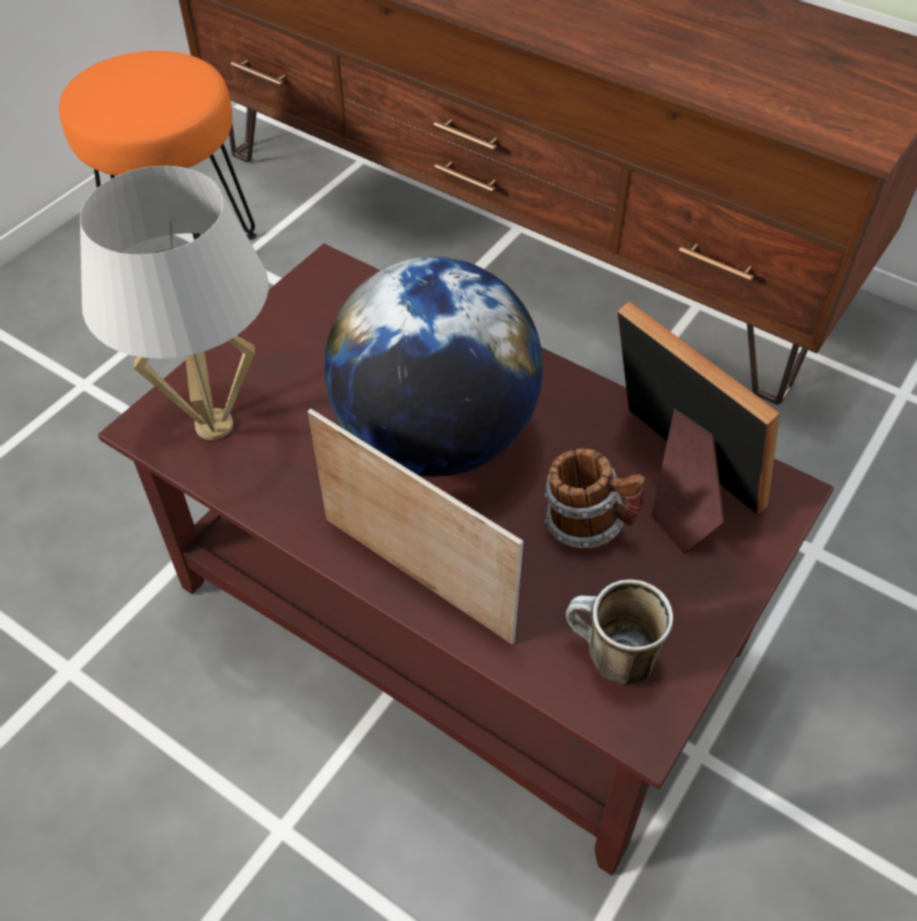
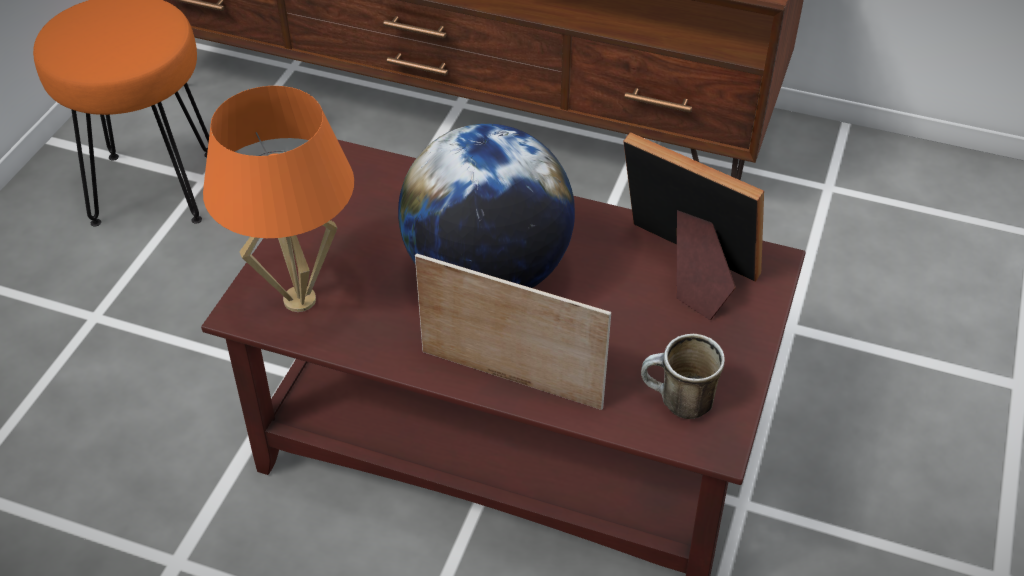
camera: 15 degrees left, 5 degrees down
white table lamp [80,166,269,440] -> orange table lamp [203,86,354,312]
mug [544,448,646,551] -> none

